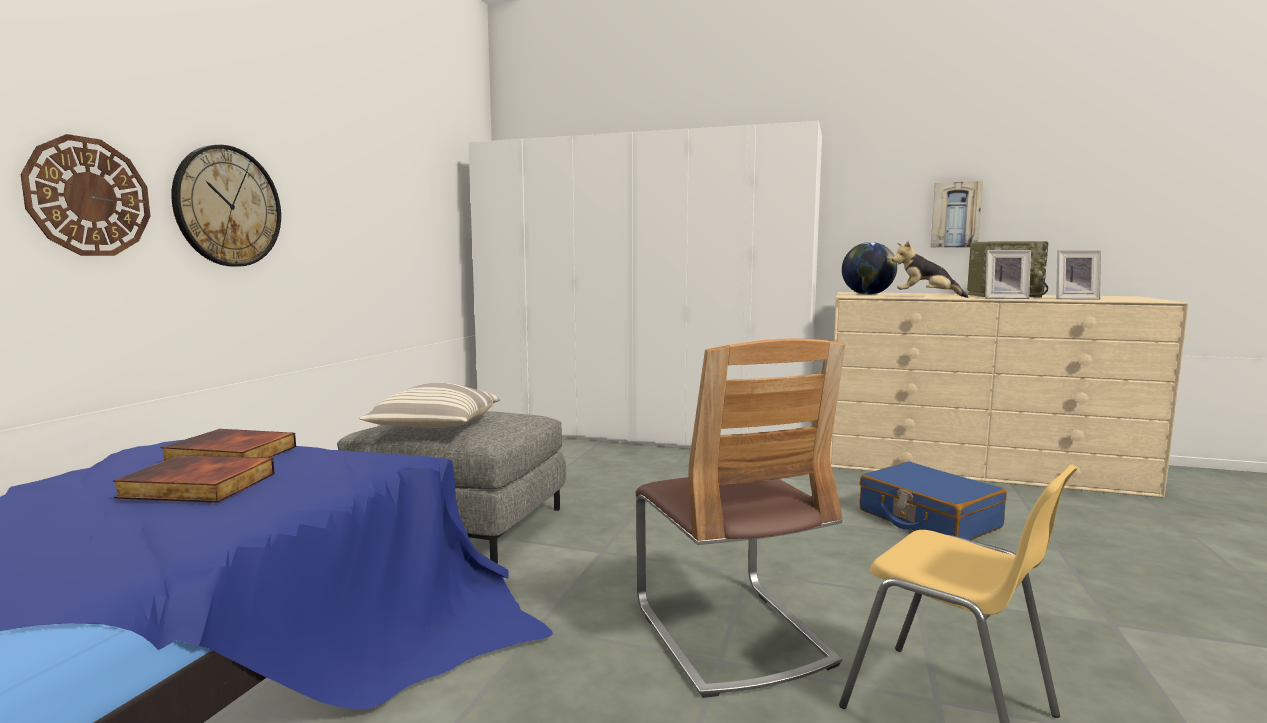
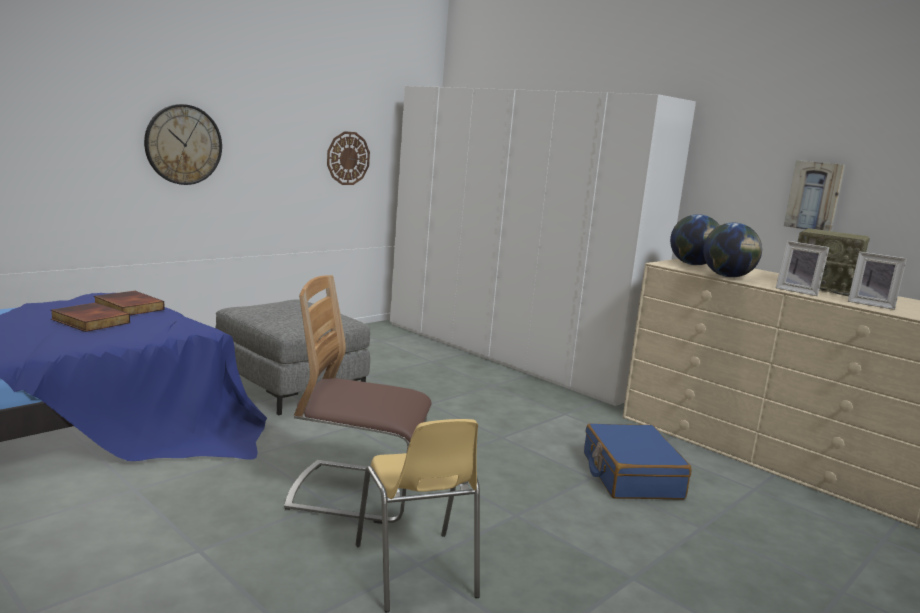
camera: 25 degrees right, 5 degrees up
wall clock [21,134,151,256] -> wall clock moved to [327,131,370,185]
pillow [359,382,501,428] -> none
chair [635,339,845,698] -> chair turned 90 degrees clockwise [284,275,432,524]
plush toy [892,241,969,298] -> globe [703,223,762,278]

